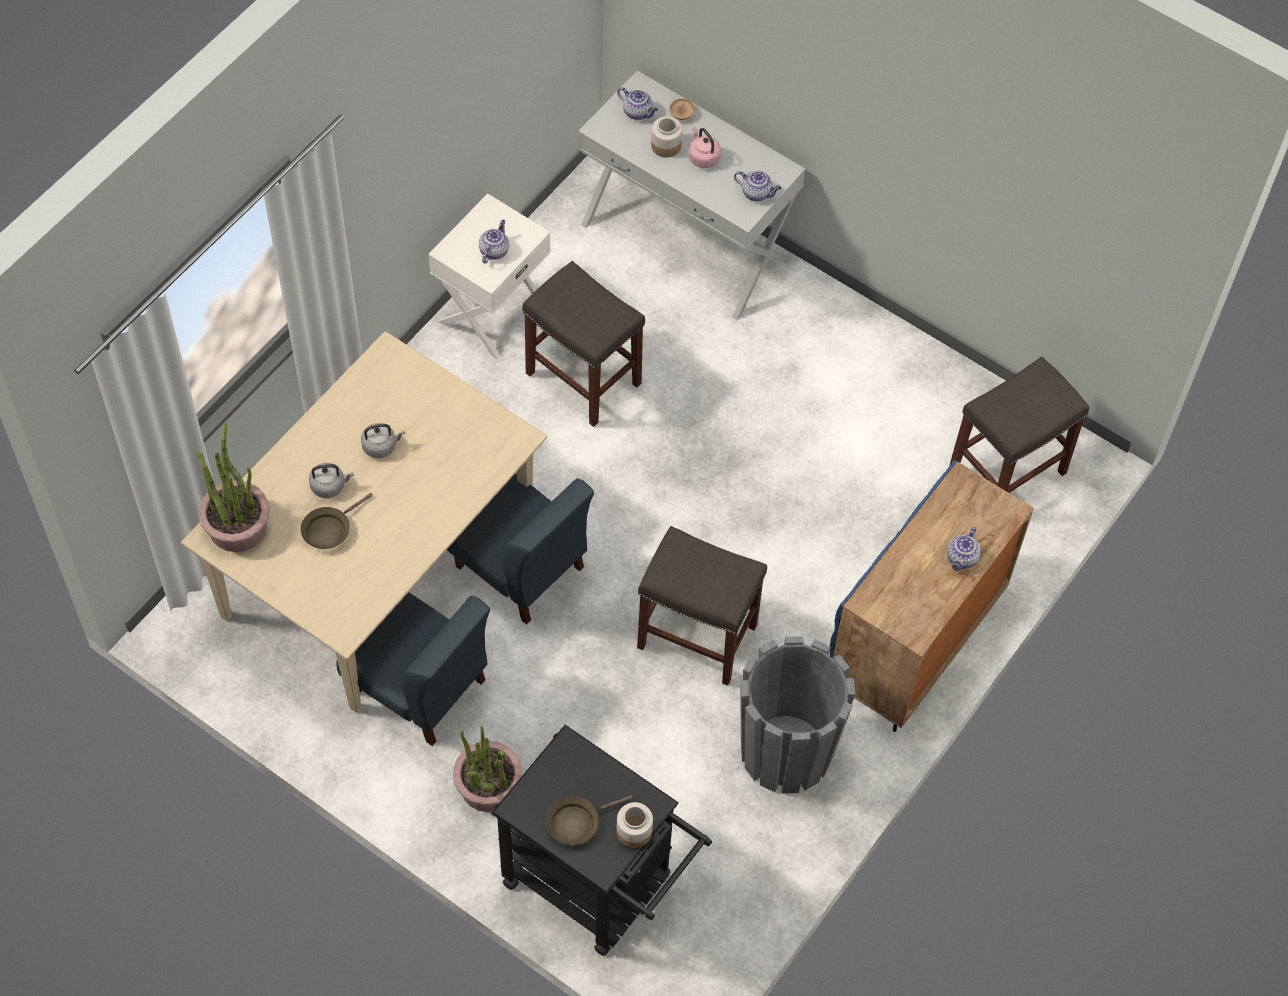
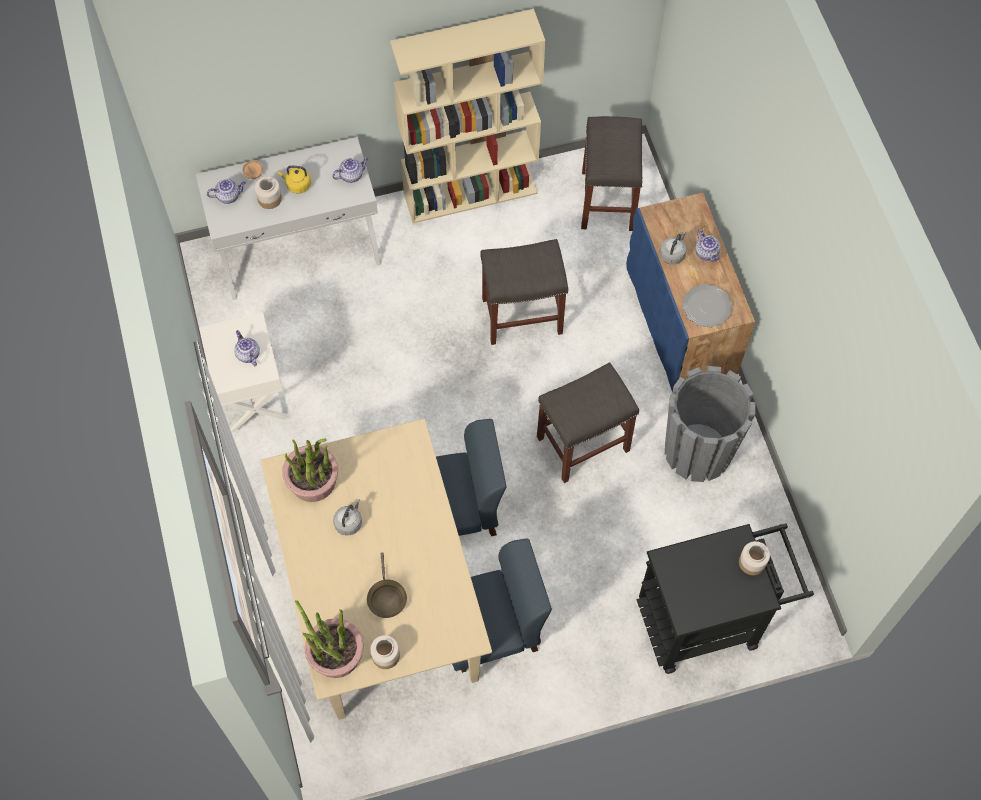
camera: 50 degrees left, 5 degrees up
grey kettle [309,463,354,498] -> grey kettle moved to [660,231,686,265]
potted plant [453,725,522,812] -> potted plant moved to [282,438,338,502]
grey stool [522,261,645,427] -> grey stool moved to [480,239,568,345]
brown frying pan [546,795,633,845] -> none
pink kettle [689,127,721,168] -> yellow kettle [278,166,311,194]
none -> jar [370,635,400,669]
none -> beige bookcase [390,9,546,223]
none -> plate [683,284,732,328]

